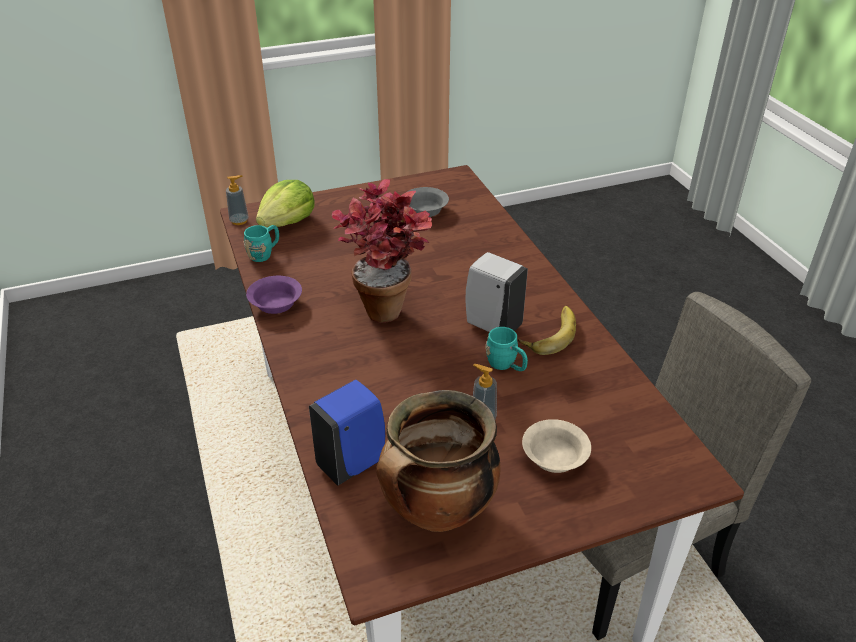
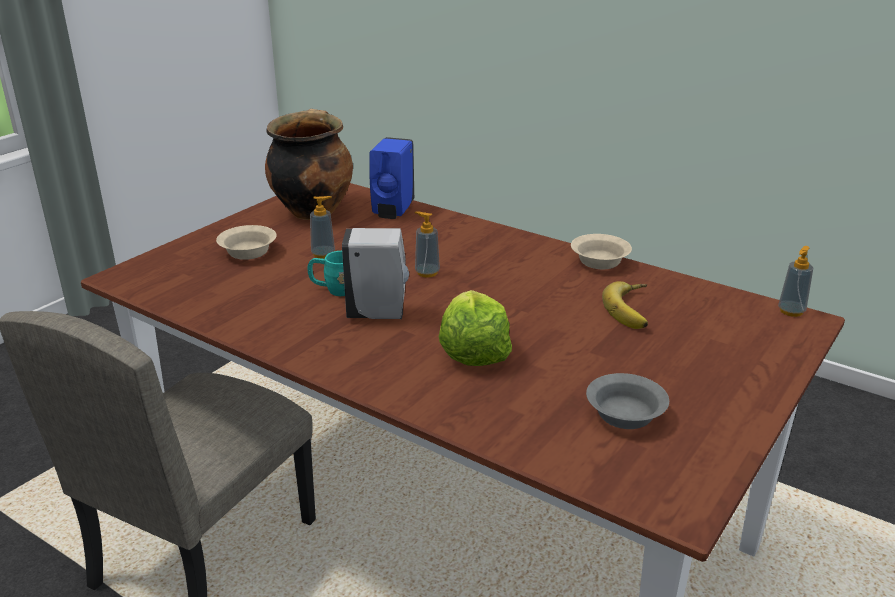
camera: 145 degrees right, 10 degrees down
turquoise mug [244,225,279,262] -> none
purple bowl [246,276,302,314] -> beige bowl [571,234,632,269]
lettuce [256,180,315,227] -> lettuce moved to [439,290,512,366]
potted plant [332,179,432,323] -> none
banana [518,306,576,355] -> banana moved to [602,281,648,329]
none -> soap dispenser [415,211,440,278]

